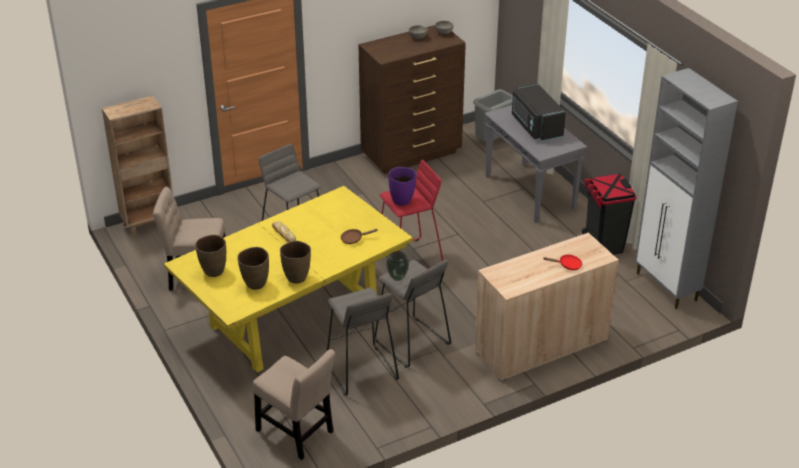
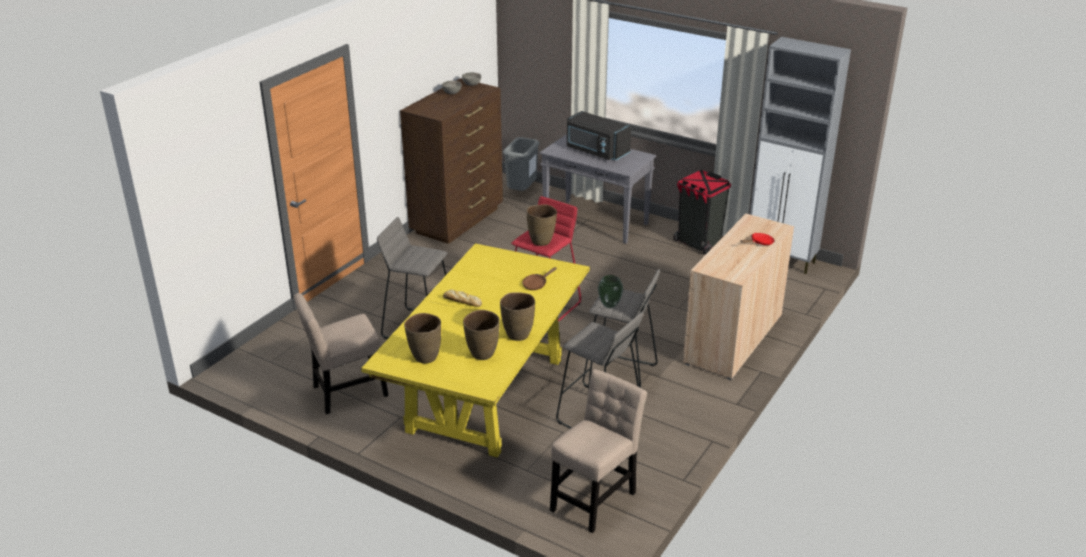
camera: 30 degrees left, 5 degrees down
brown bookcase [102,95,173,239] -> none
beige chair [252,349,335,460] -> beige chair turned 60 degrees counterclockwise [550,369,647,533]
purple vase [389,167,417,206] -> brown vase [527,204,557,246]

